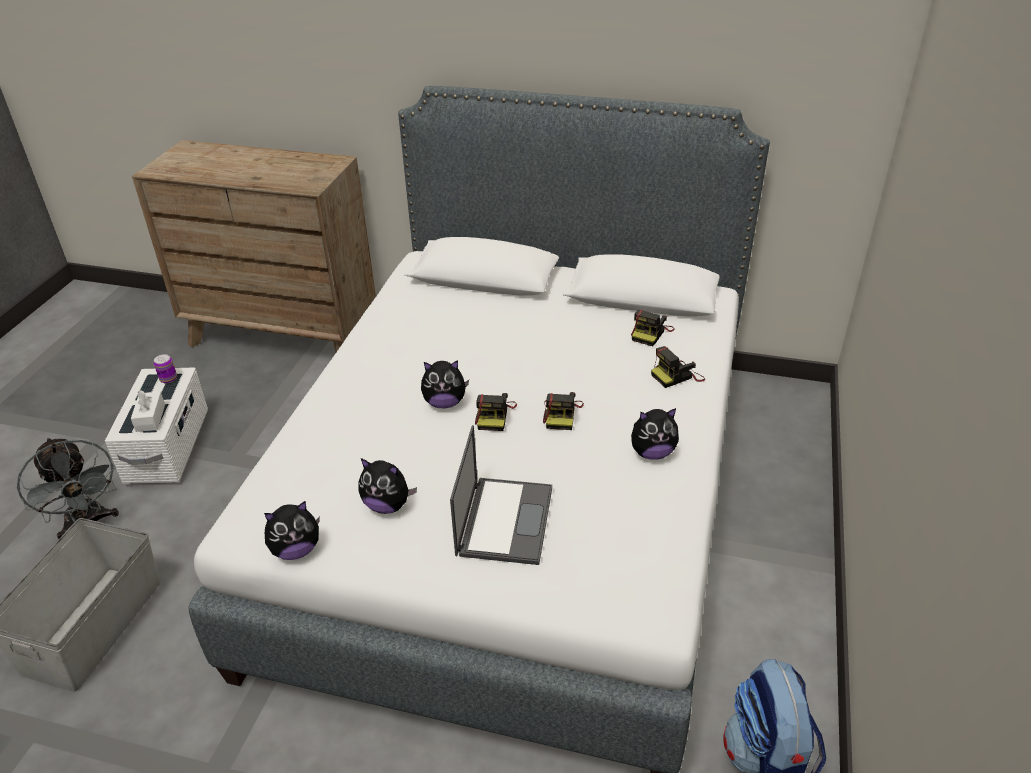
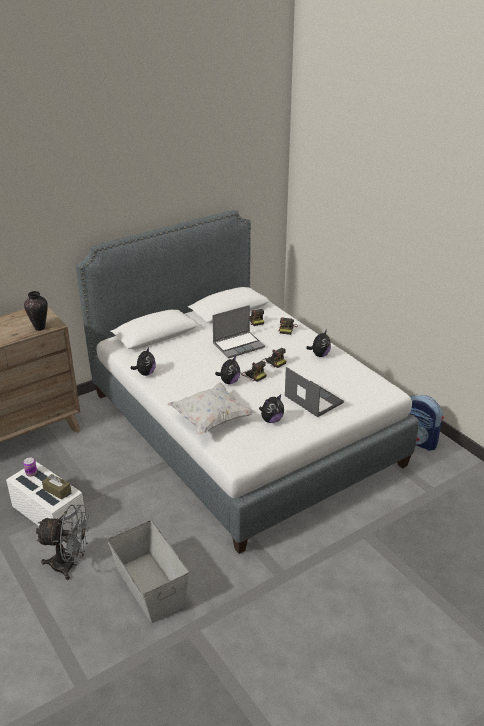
camera: 50 degrees left, 5 degrees down
white tissue box [131,390,165,432] -> brown tissue box [42,474,71,500]
plush toy [264,501,320,560] -> plush toy moved to [131,347,156,376]
none -> vase [24,291,48,331]
none -> white pillow [168,382,255,435]
none -> laptop [212,305,265,358]

